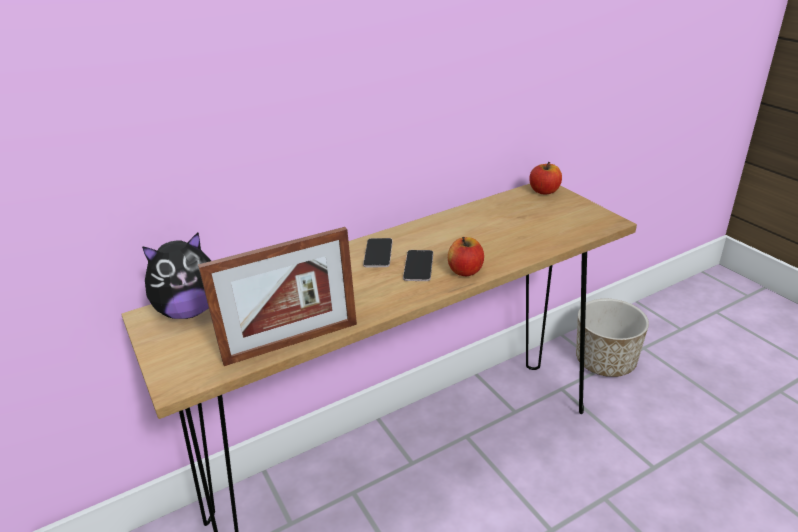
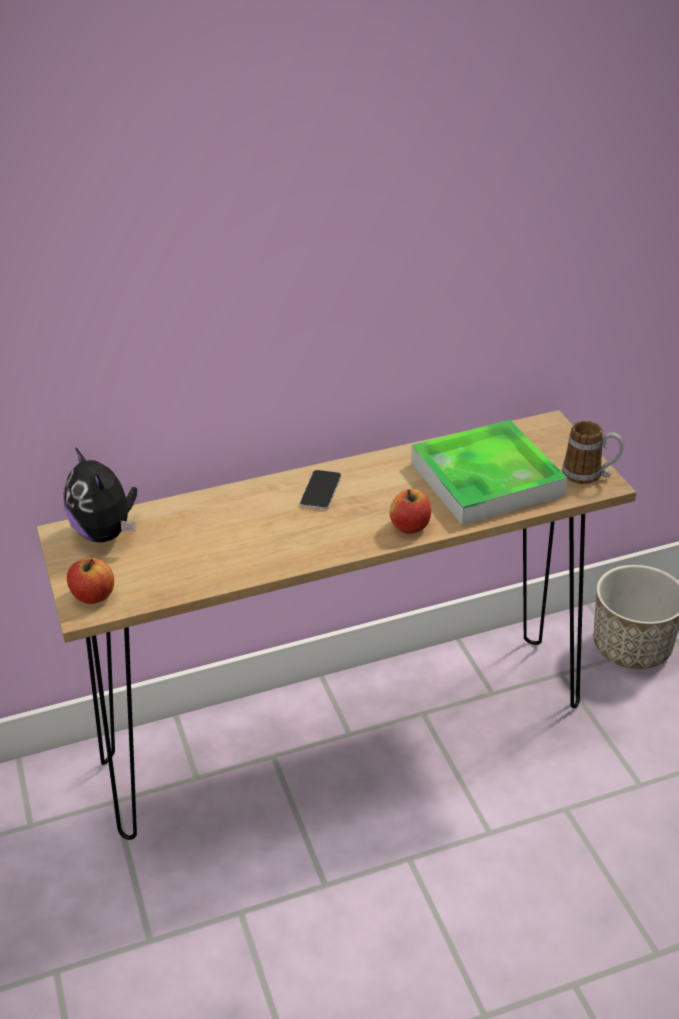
camera: 10 degrees right, 5 degrees up
plush toy [142,232,211,319] -> plush toy turned 75 degrees clockwise [64,447,137,542]
picture frame [198,227,357,366] -> none
phone [403,250,433,281] -> none
apple [529,162,562,195] -> apple moved to [67,558,114,604]
none -> tray [411,420,567,525]
none -> mug [562,421,624,484]

